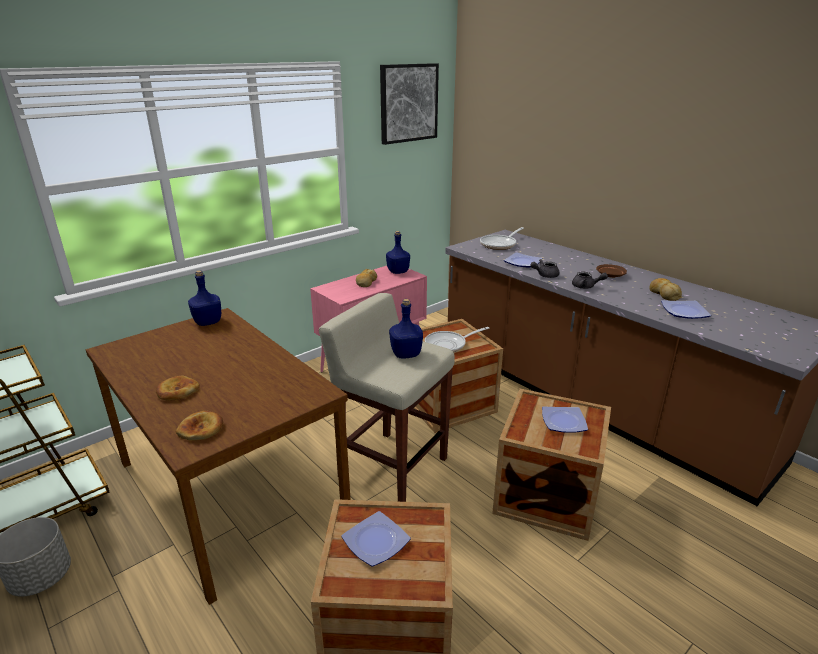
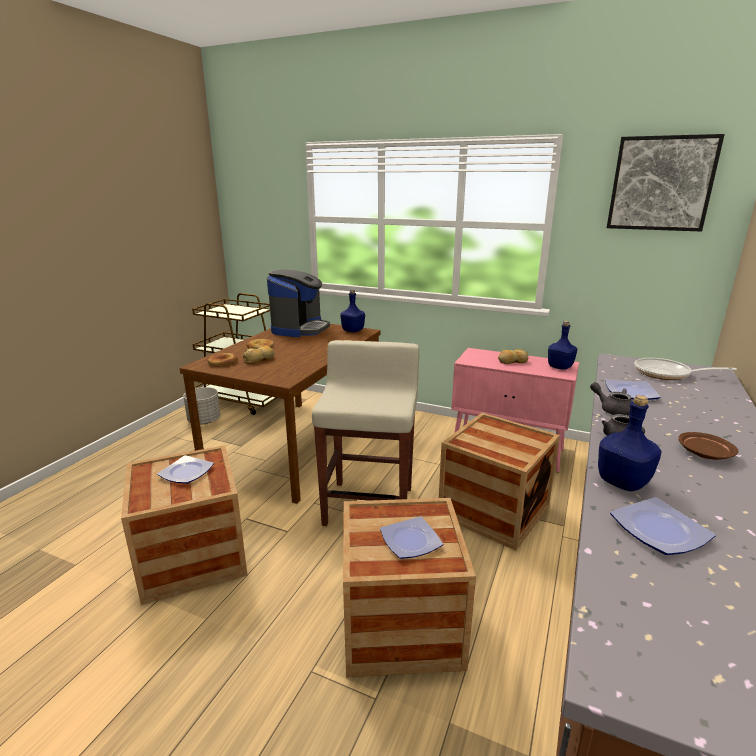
camera: 65 degrees right, 5 degrees down
blue bottle [389,299,423,358] -> blue bottle moved to [598,395,662,491]
frying pan [425,327,489,352] -> none
bread [649,278,682,301] -> bread moved to [243,346,275,364]
none -> coffee machine [267,269,330,337]

